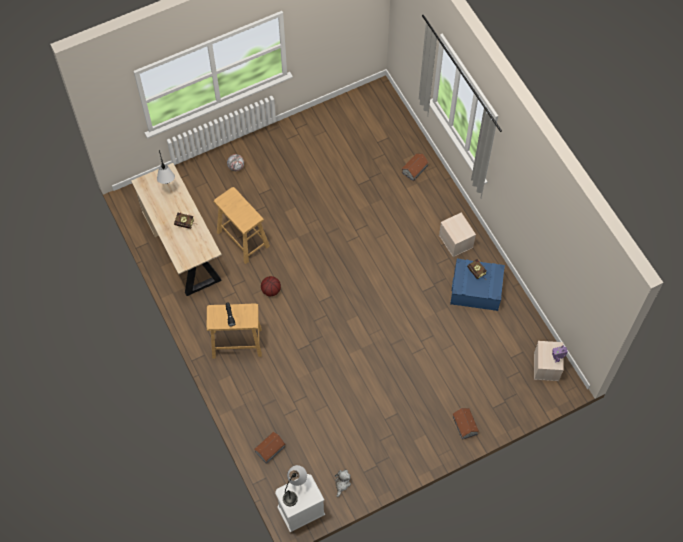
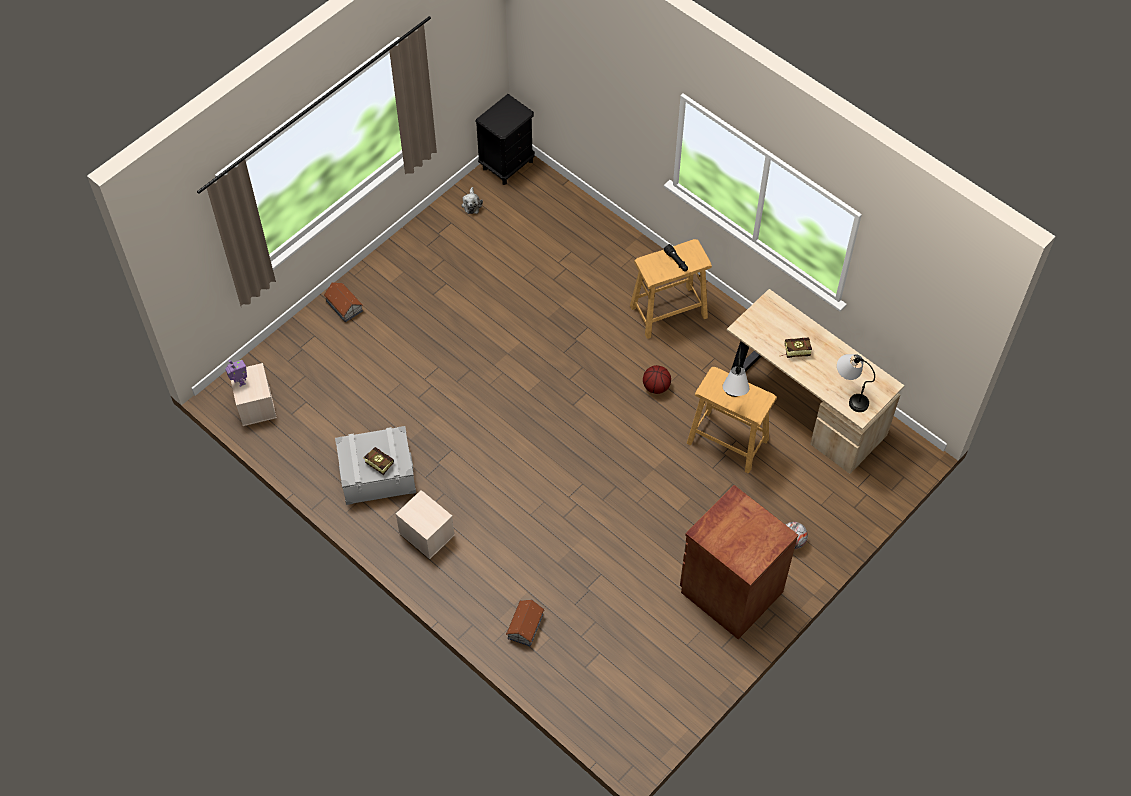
camera: 160 degrees right, 5 degrees down
toy house [254,432,286,464] -> none
white nightstand [275,474,325,532] -> black nightstand [475,94,535,185]
table lamp [283,465,307,506] -> table lamp moved to [722,345,750,397]
blue storage box [450,259,505,311] -> grey storage box [335,426,416,505]
none -> brown dresser [680,485,798,640]

